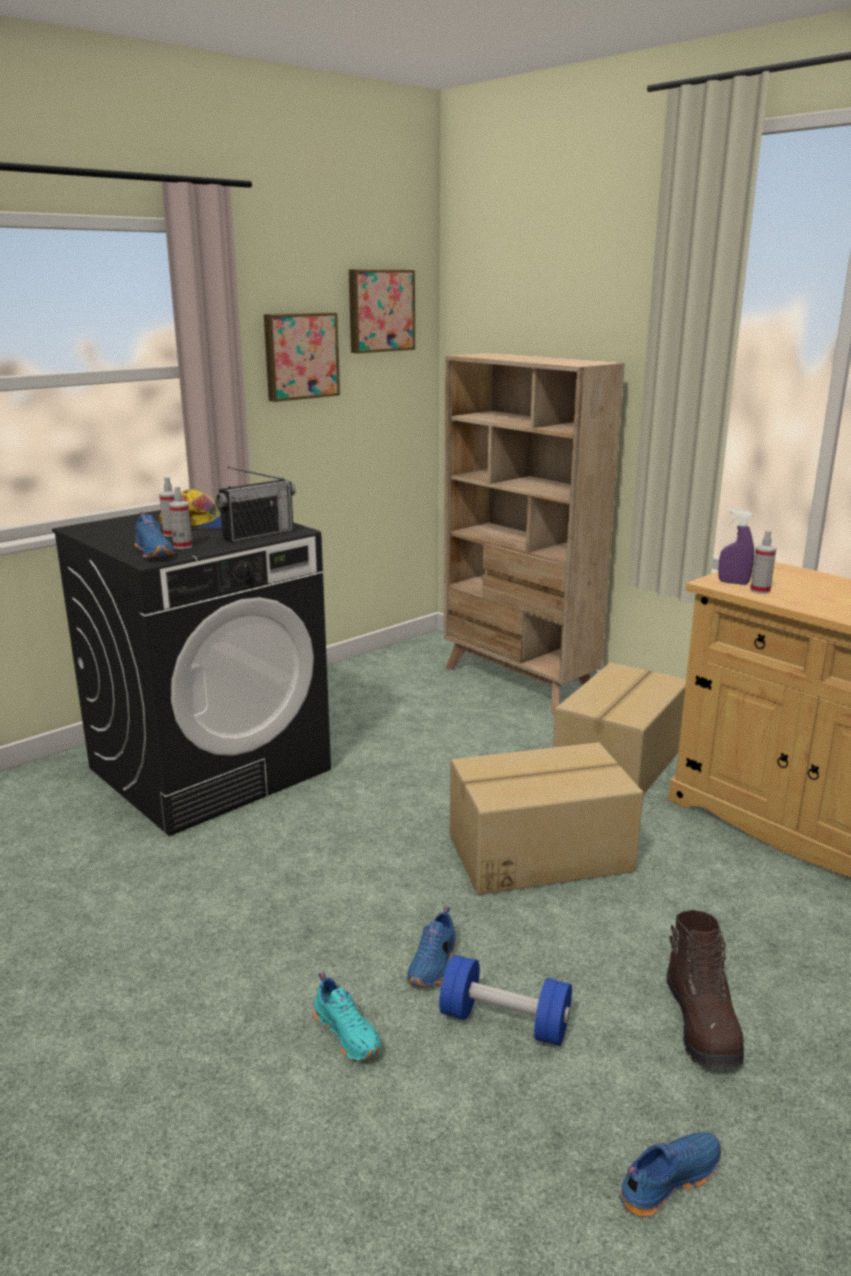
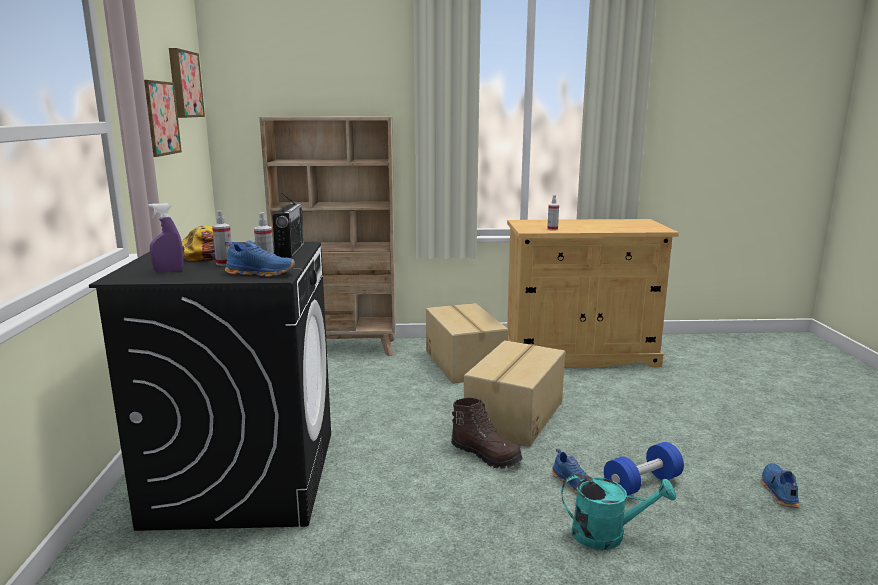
camera: 50 degrees left, 5 degrees down
turquoise shoe [313,972,381,1061] -> turquoise watering can [561,474,676,550]
brown boot [667,910,744,1068] -> brown boot moved to [451,398,523,469]
purple spray bottle [718,510,754,585] -> purple spray bottle moved to [148,203,184,273]

